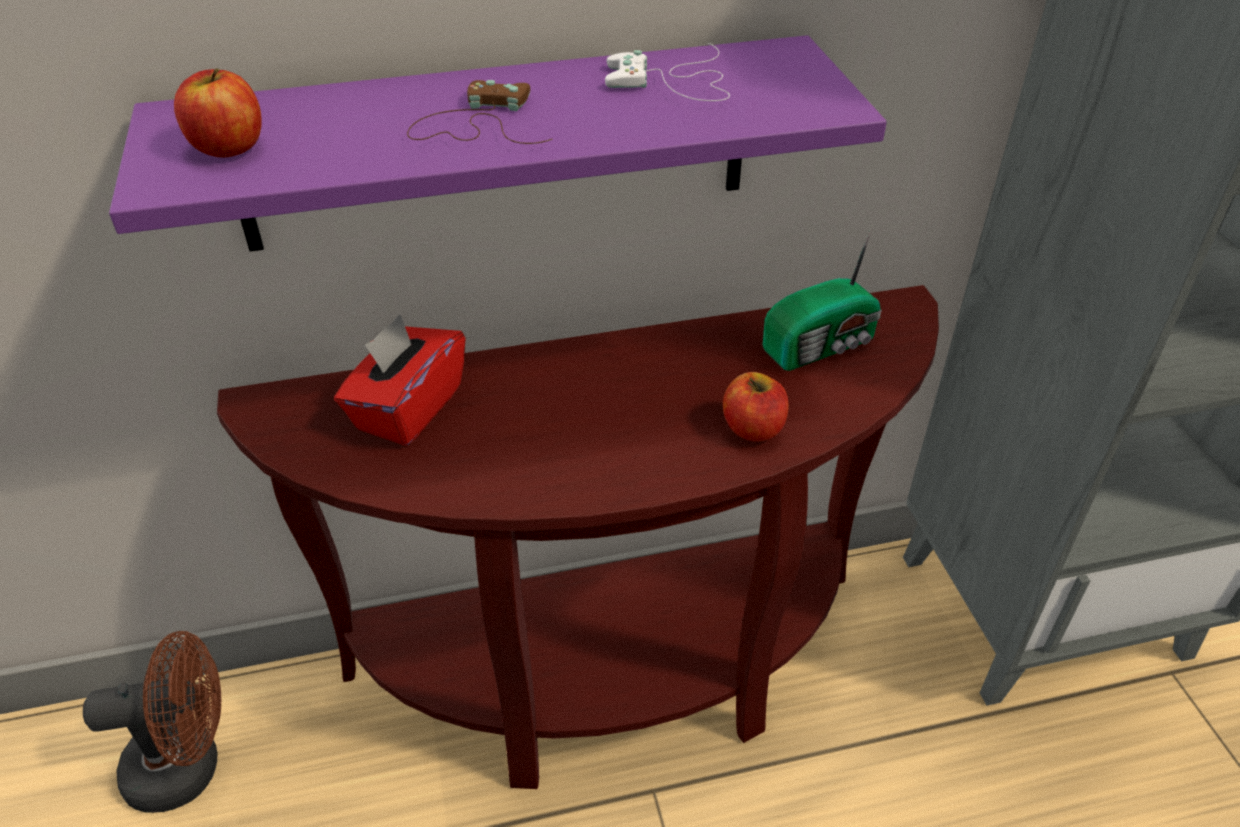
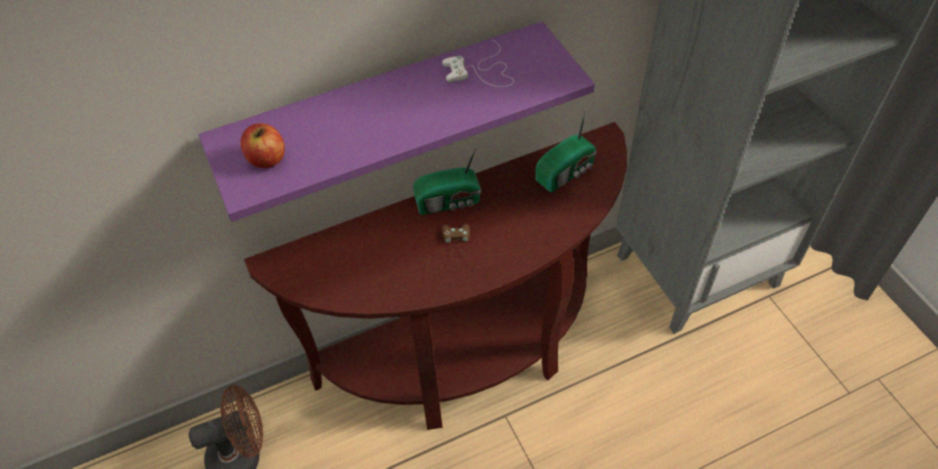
camera: 10 degrees left, 10 degrees up
red tissue box [334,314,465,446] -> none
brown game controller [407,80,553,144] -> brown game controller moved to [427,224,489,273]
apple [723,372,789,442] -> none
none -> radio [413,143,481,215]

